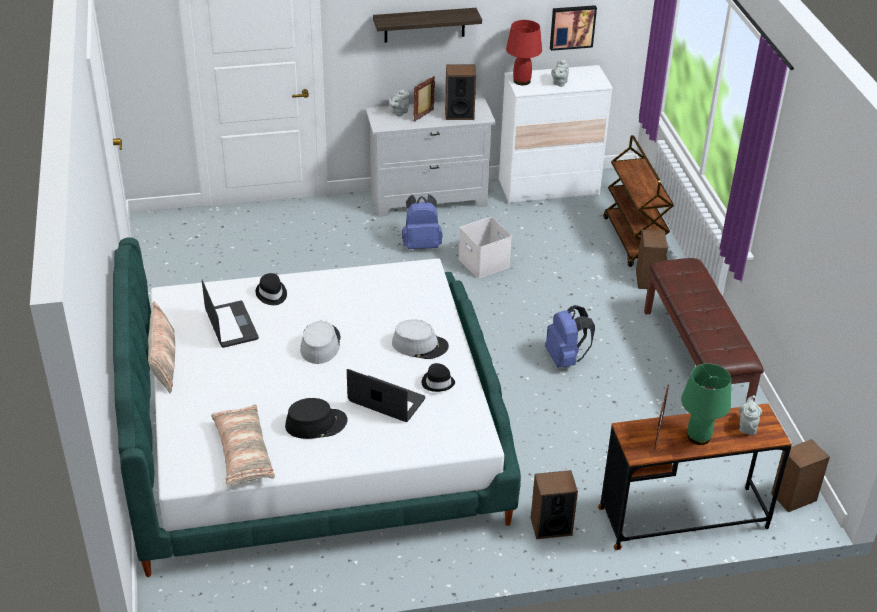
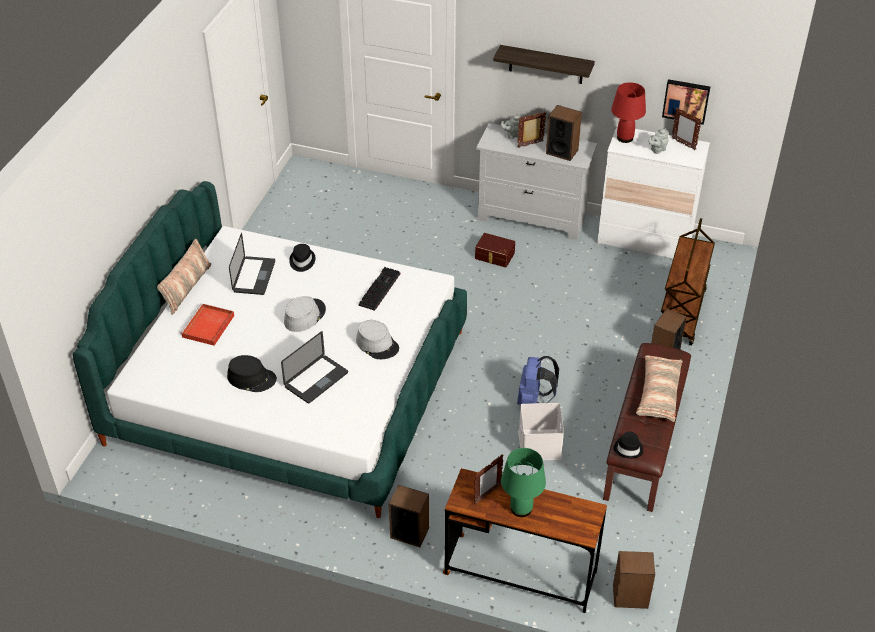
camera: 30 degrees right, 5 degrees up
pillow [211,405,275,486] -> pillow moved to [636,355,682,422]
laptop [347,369,425,422] -> laptop turned 75 degrees clockwise [281,331,348,403]
blue backpack [402,194,442,249] -> brown storage box [475,233,515,268]
black hat [422,363,455,392] -> black hat moved to [614,431,643,458]
white storage box [458,217,512,278] -> white storage box moved to [519,403,564,460]
grey teapot [738,395,762,435] -> none
none -> red tray [180,303,234,346]
none -> keyboard [359,267,400,311]
none -> picture frame [672,108,702,150]

